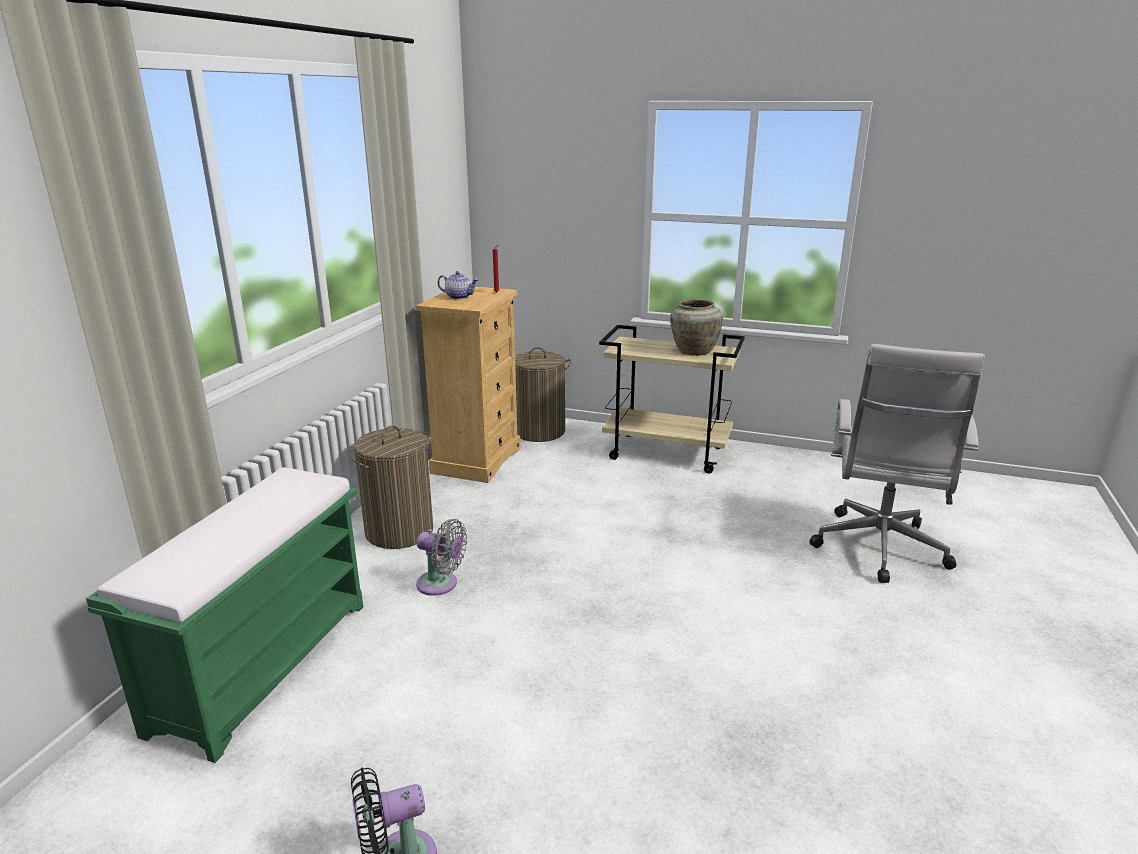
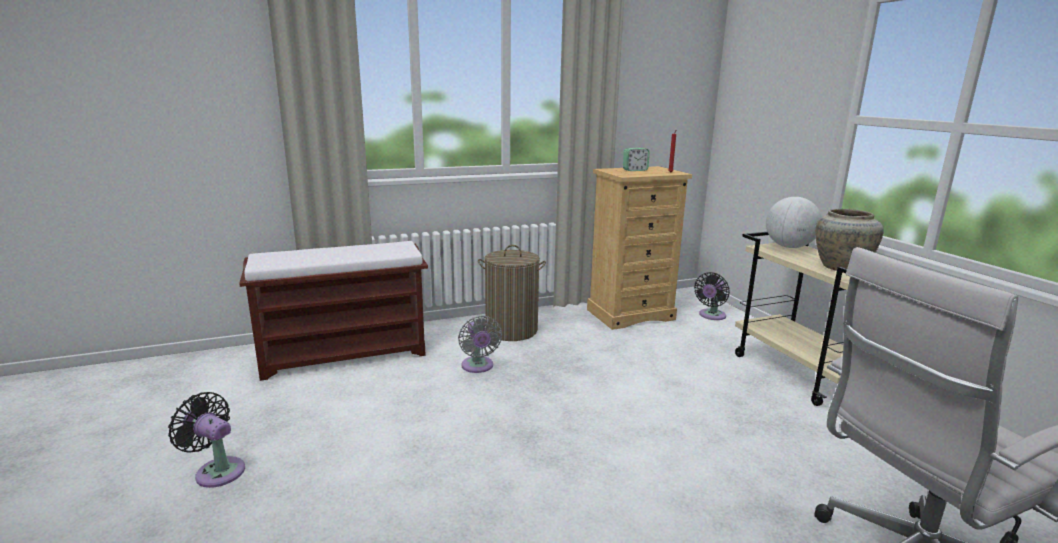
camera: 50 degrees right, 5 degrees down
green bench [86,467,363,763] -> brown bench [239,241,428,381]
teapot [437,271,478,299] -> alarm clock [623,148,650,171]
laundry basket [515,347,571,442] -> black fan [694,272,730,320]
none -> globe [766,197,822,248]

